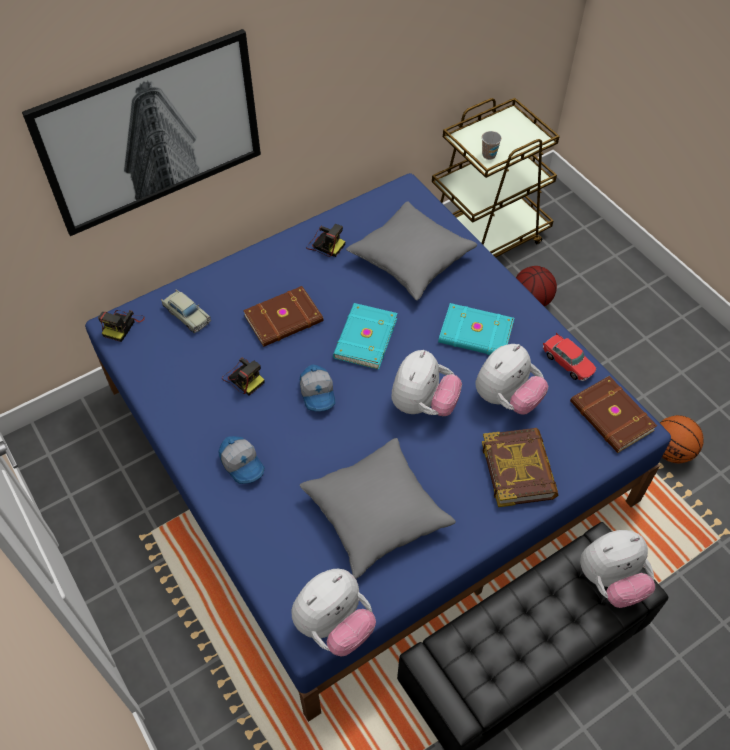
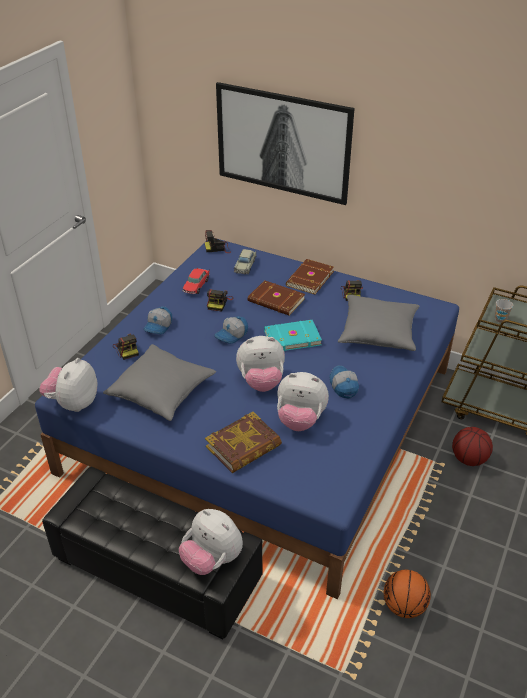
camera: 60 degrees right, 15 degrees down
plush toy [292,569,376,656] -> plush toy turned 90 degrees clockwise [39,358,97,412]
turquoise book [438,303,514,355] -> cap [329,365,359,399]
toy car [543,333,596,381] -> toy car moved to [183,267,210,294]
brown book [570,376,657,453] -> brown book moved to [286,259,334,295]
none -> camera [113,333,139,360]

